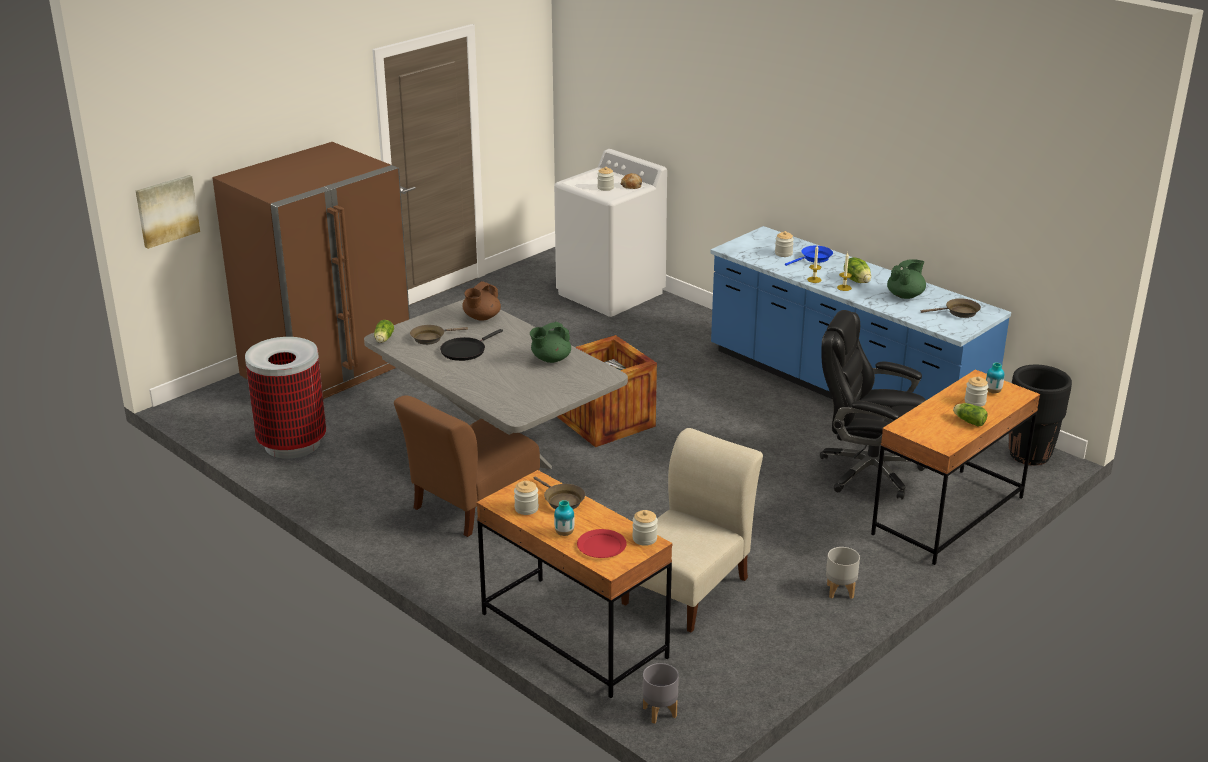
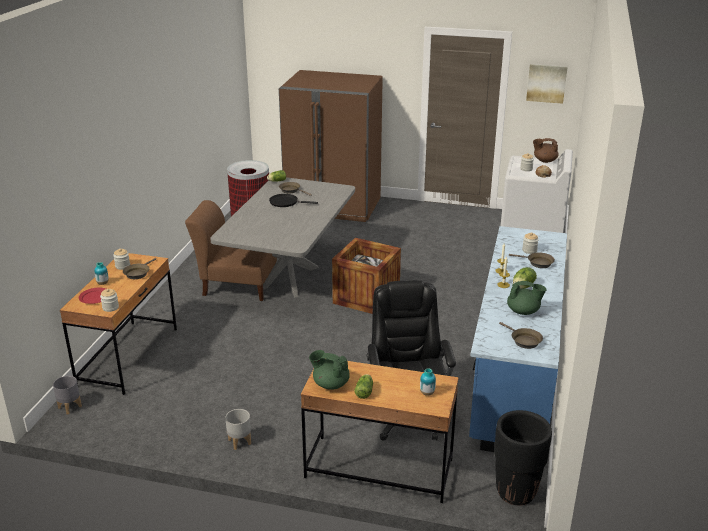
camera: 60 degrees right, 0 degrees up
picture [136,175,200,249] -> picture moved to [526,64,568,104]
brown teapot [462,281,501,321] -> brown teapot moved to [533,138,558,163]
green teapot [530,322,571,363] -> green teapot moved to [309,350,350,390]
beige chair [621,428,763,632] -> none
blue frying pan [785,246,833,266] -> brown frying pan [509,253,555,268]
jar [965,376,989,407] -> none

